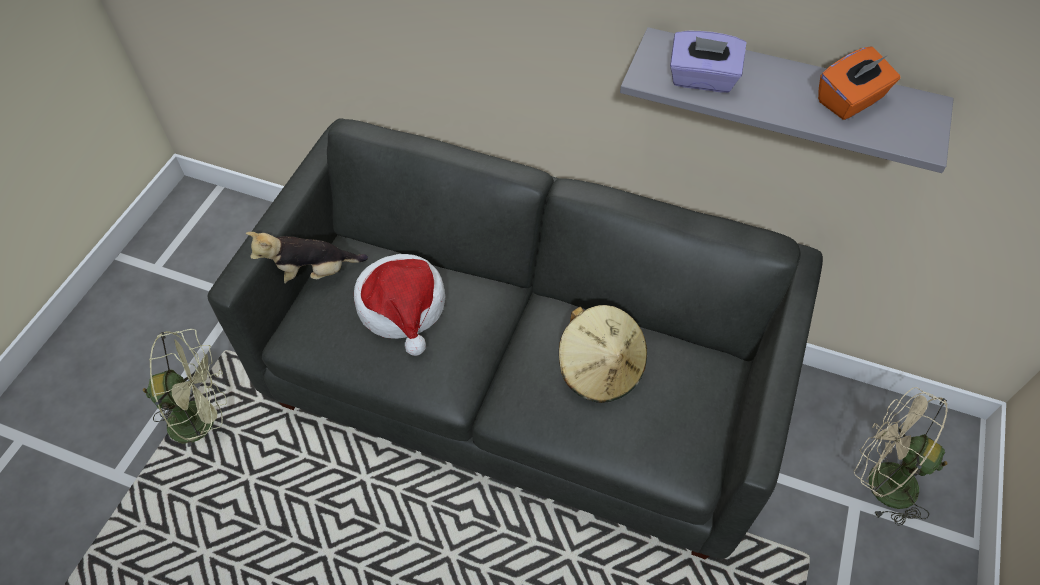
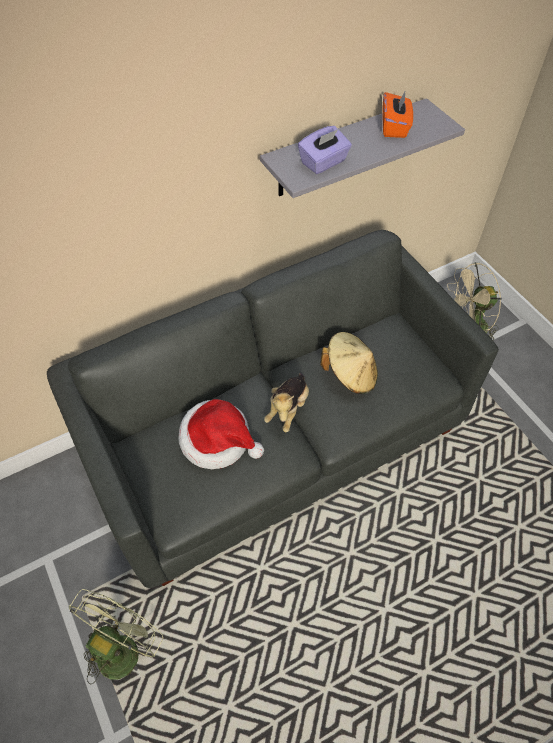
camera: 50 degrees left, 0 degrees up
plush toy [246,232,368,283] -> plush toy moved to [264,373,309,432]

